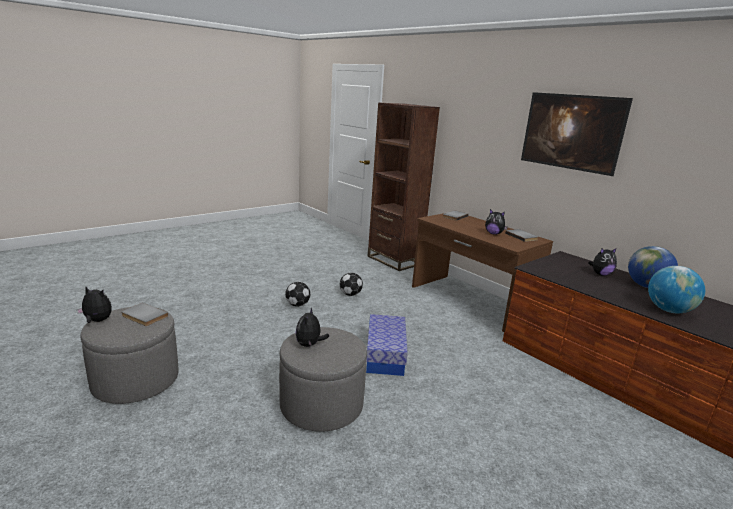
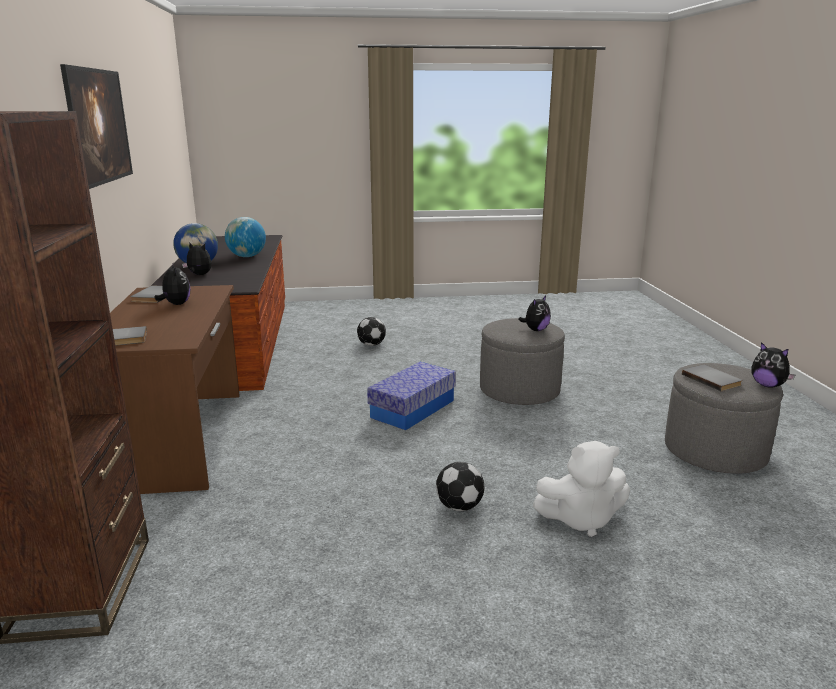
camera: 145 degrees left, 0 degrees up
football [340,273,363,296] -> football moved to [357,317,386,346]
none -> white plush toy [532,441,630,537]

